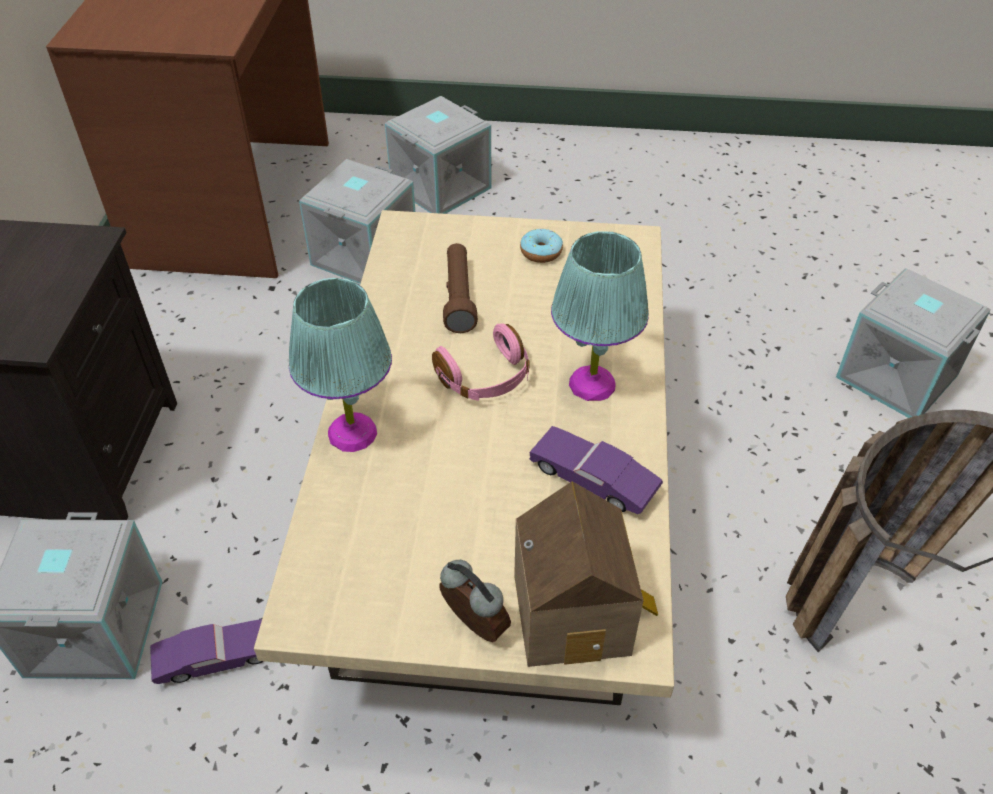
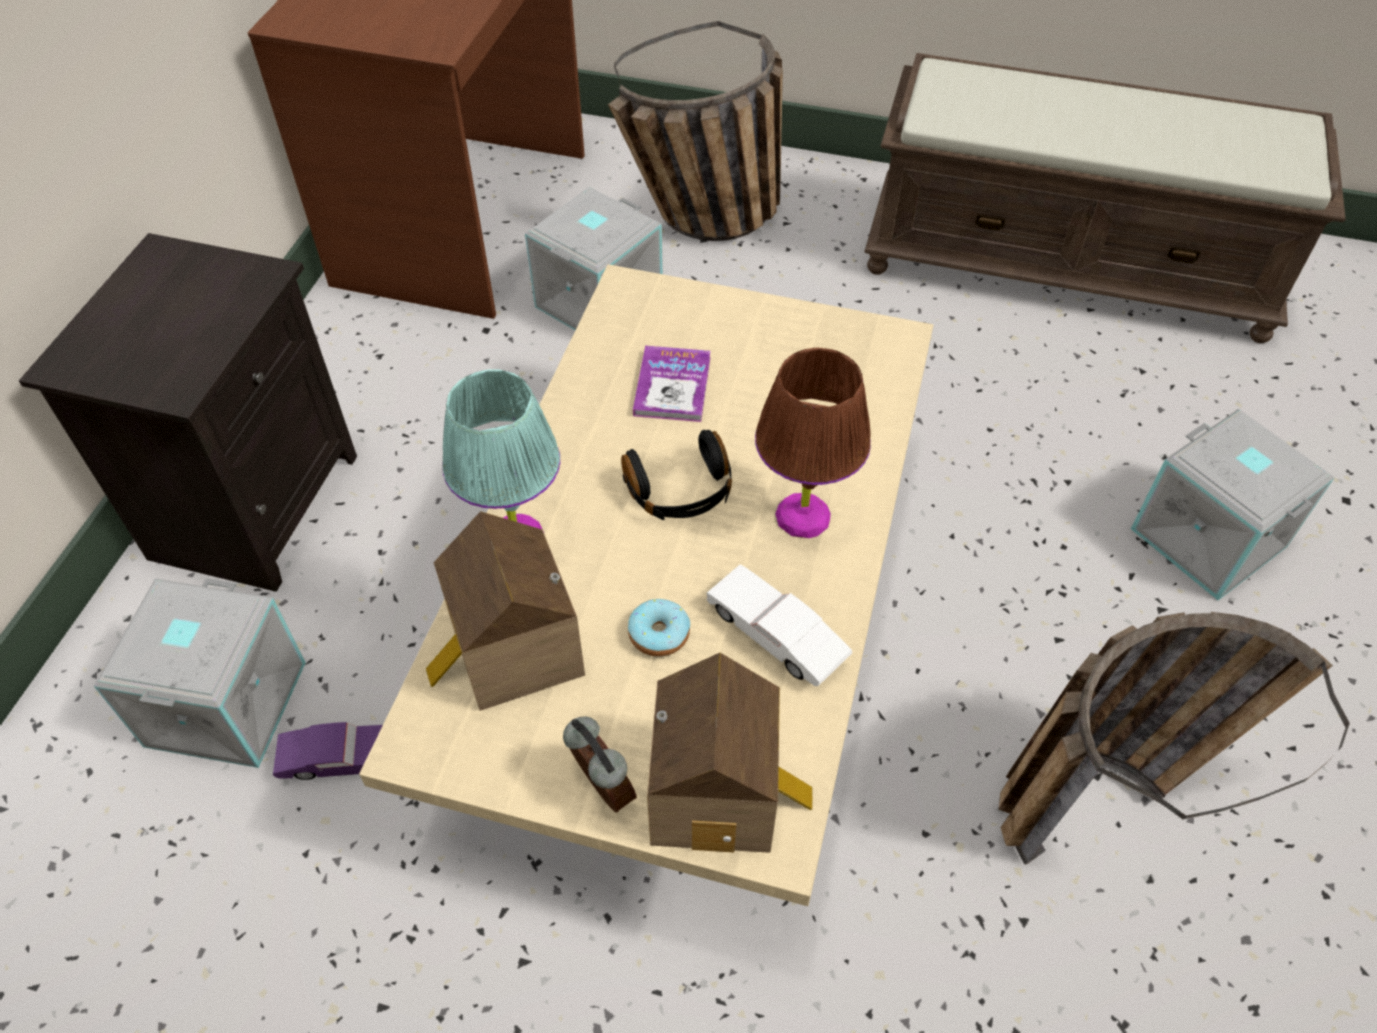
camera: 10 degrees right, 5 degrees up
grey storage box [385,96,492,214] -> basket [608,21,783,241]
pink headphones [432,323,530,401] -> black headphones [621,430,732,520]
brown flashlight [443,243,478,333] -> book [633,346,711,422]
donut [520,229,563,263] -> donut moved to [628,599,690,657]
purple toy car [529,426,663,514] -> white toy car [706,564,852,686]
turquoise table lamp [551,231,649,401] -> brown table lamp [755,347,871,538]
none -> toy house [426,511,585,711]
none -> brown bench [864,53,1346,343]

